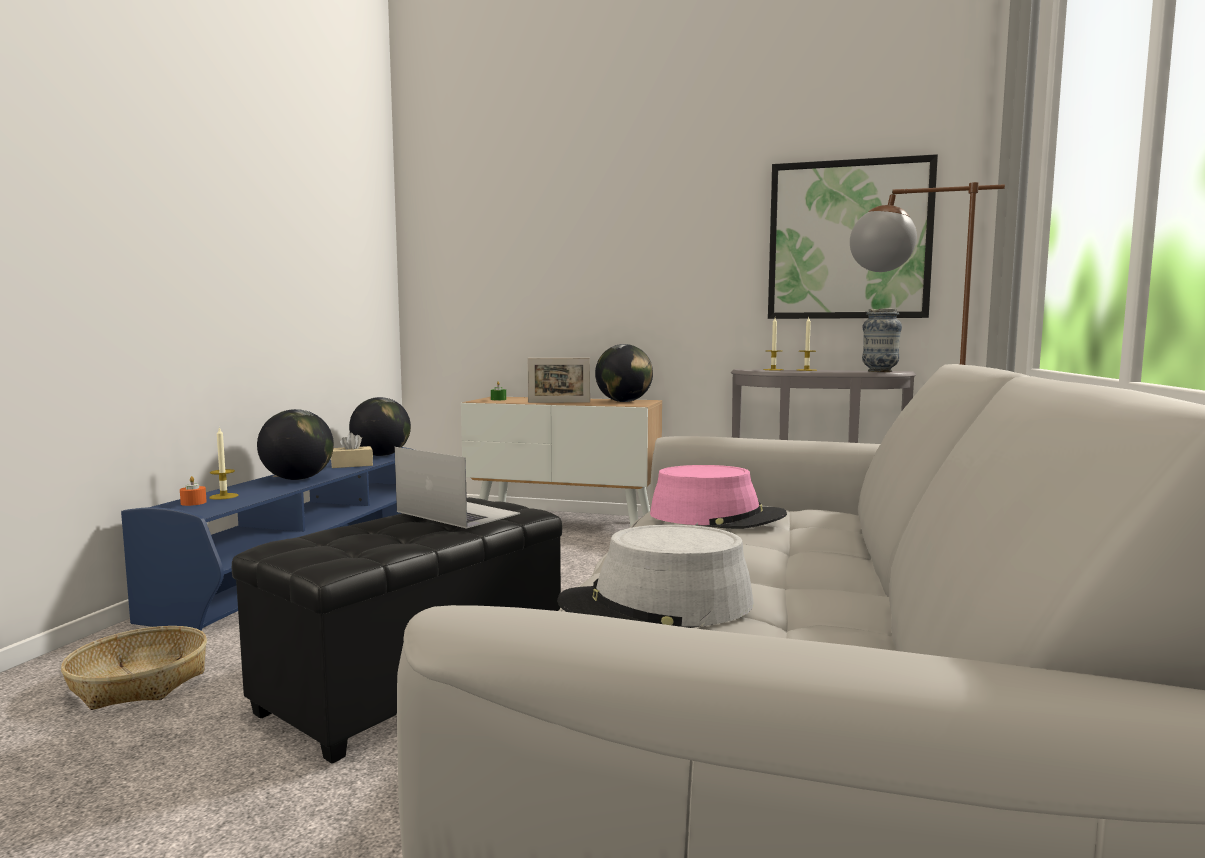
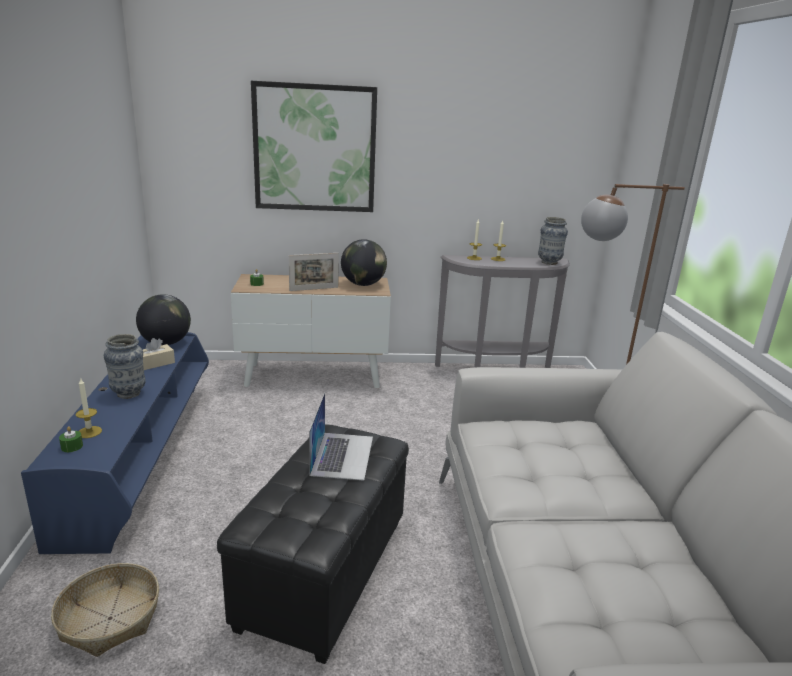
camera: 20 degrees left, 15 degrees up
orange candle [180,476,207,506] -> green candle [59,426,83,452]
globe [257,409,334,480] -> vase [104,334,146,399]
laptop [394,447,520,529] -> laptop turned 75 degrees clockwise [309,392,373,481]
grey hat [557,525,754,628] -> none
pink hat [650,465,787,529] -> none
picture [768,154,938,319] -> picture moved to [251,81,377,212]

